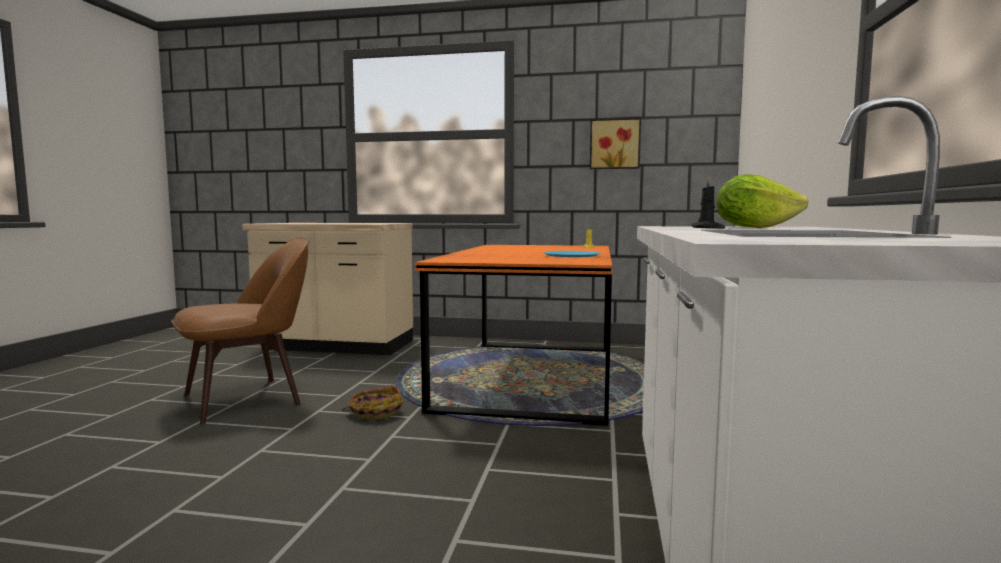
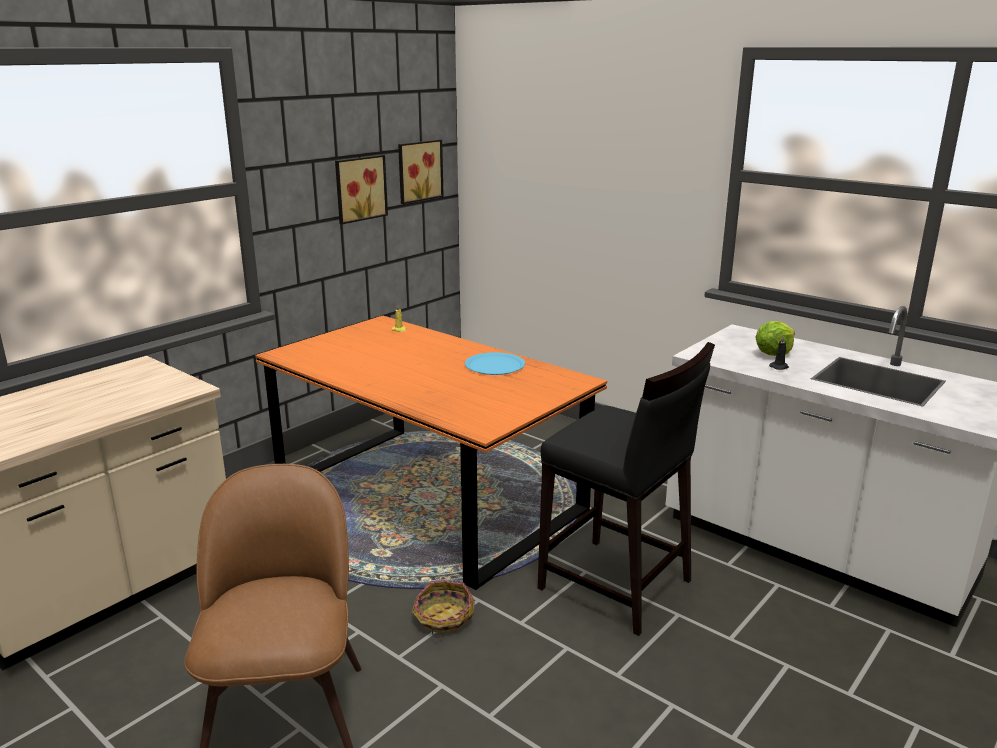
camera: 60 degrees left, 15 degrees up
none -> picture [398,139,444,204]
none -> black stool [538,342,715,636]

